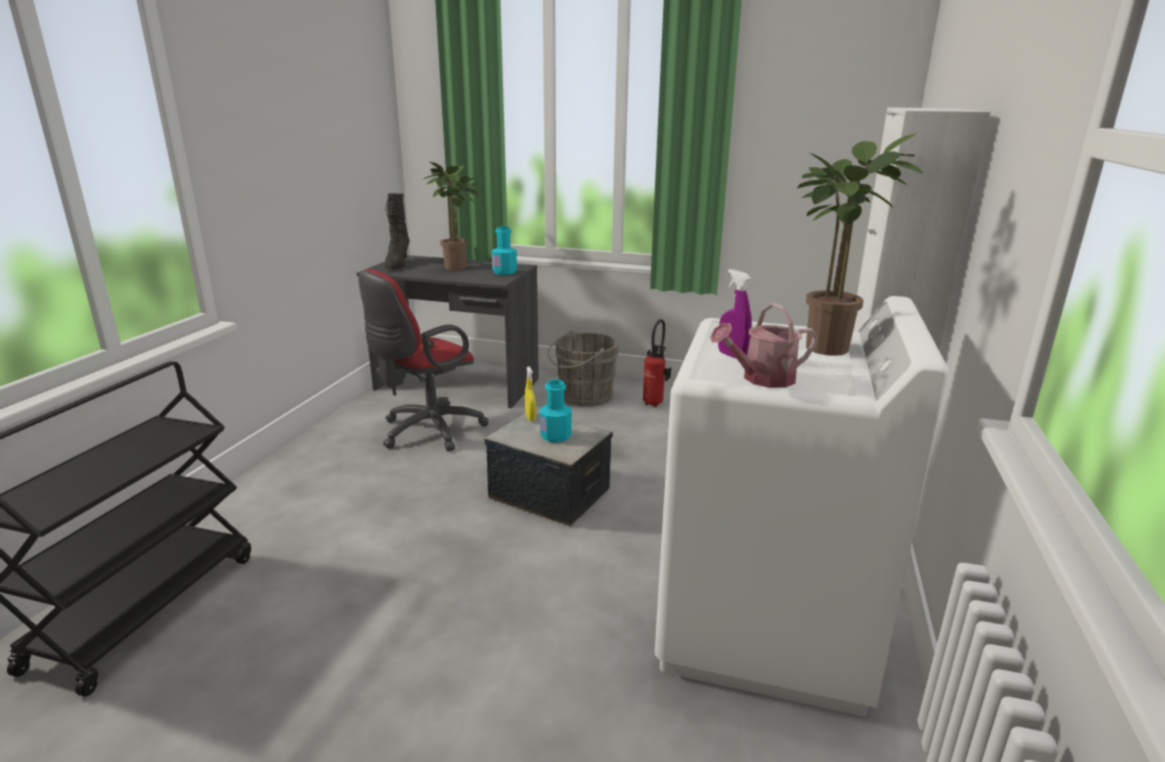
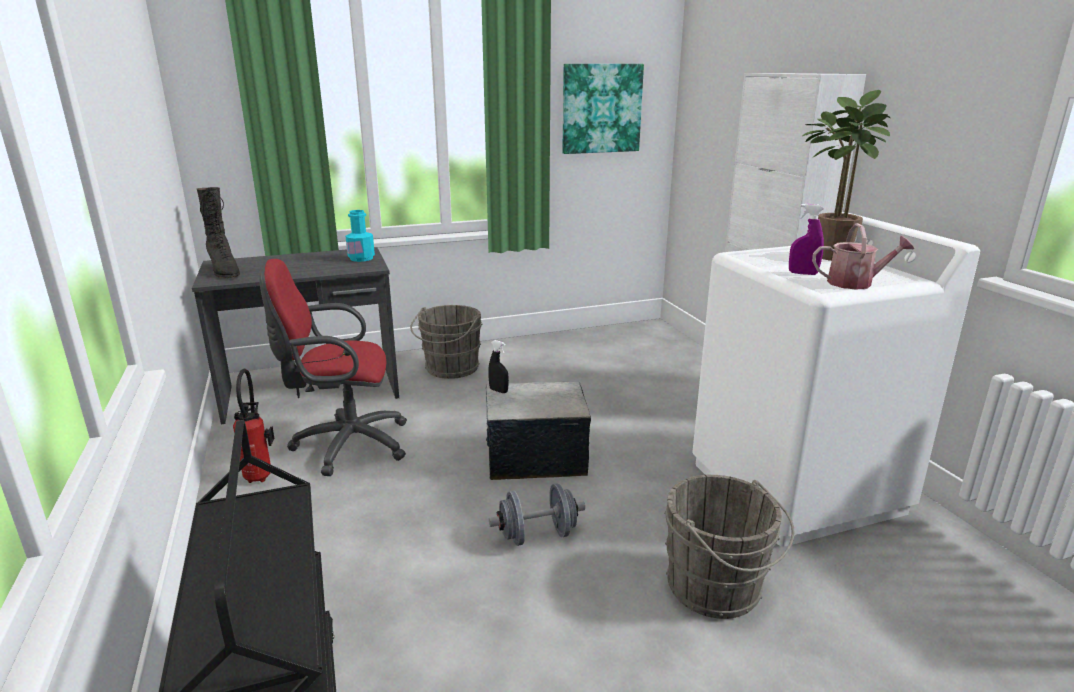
camera: 35 degrees left, 0 degrees up
red office chair [358,269,489,451] -> red office chair turned 75 degrees clockwise [259,259,407,476]
potted plant [424,162,481,270] -> none
yellow spray bottle [525,367,536,421] -> black spray bottle [488,340,509,393]
turquoise bottle [540,380,572,443] -> none
fire extinguisher [643,319,671,407] -> fire extinguisher moved to [233,369,274,483]
watering can [710,302,817,388] -> watering can turned 120 degrees counterclockwise [812,223,914,290]
none -> grey dumbbell [489,483,585,546]
none -> picture [562,64,644,154]
none -> grey bucket [664,475,794,619]

